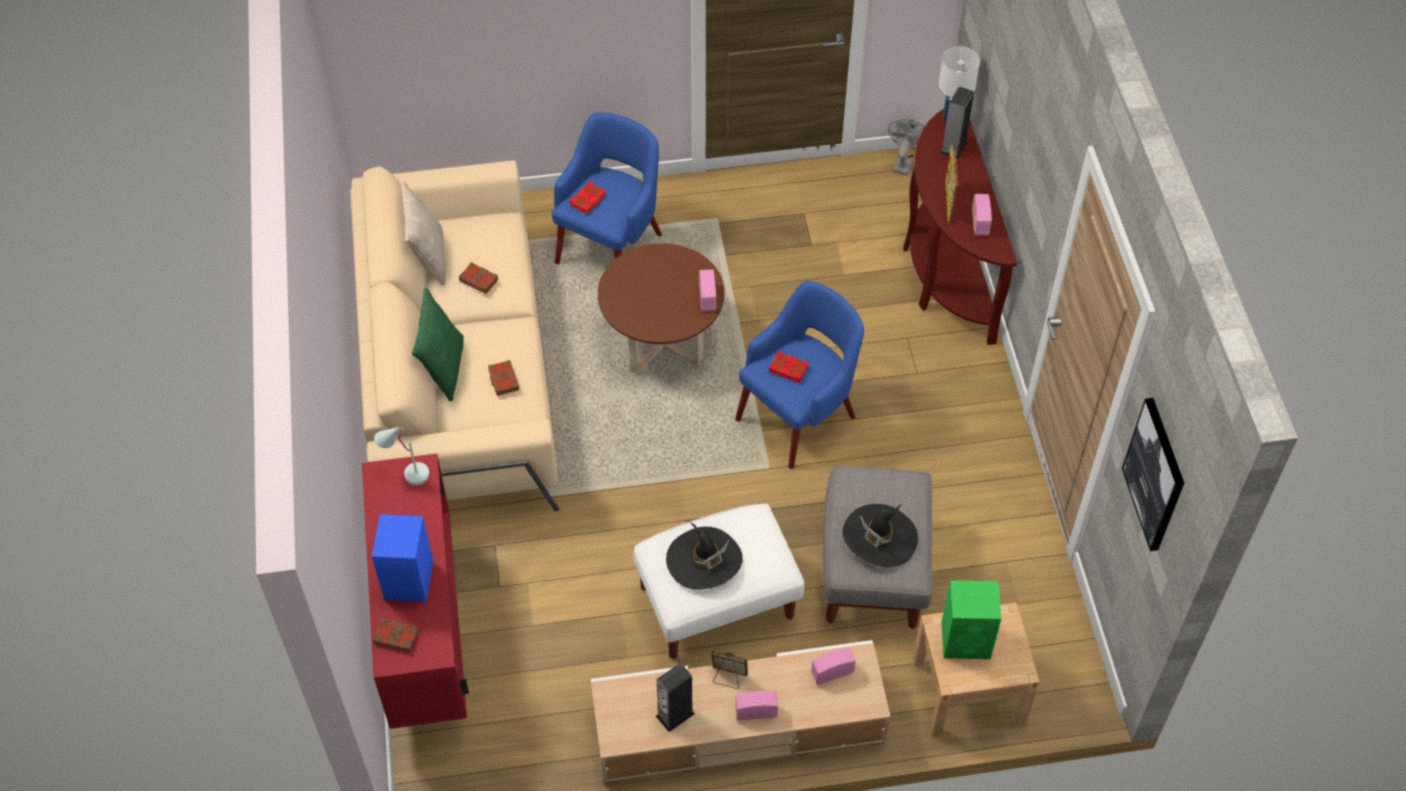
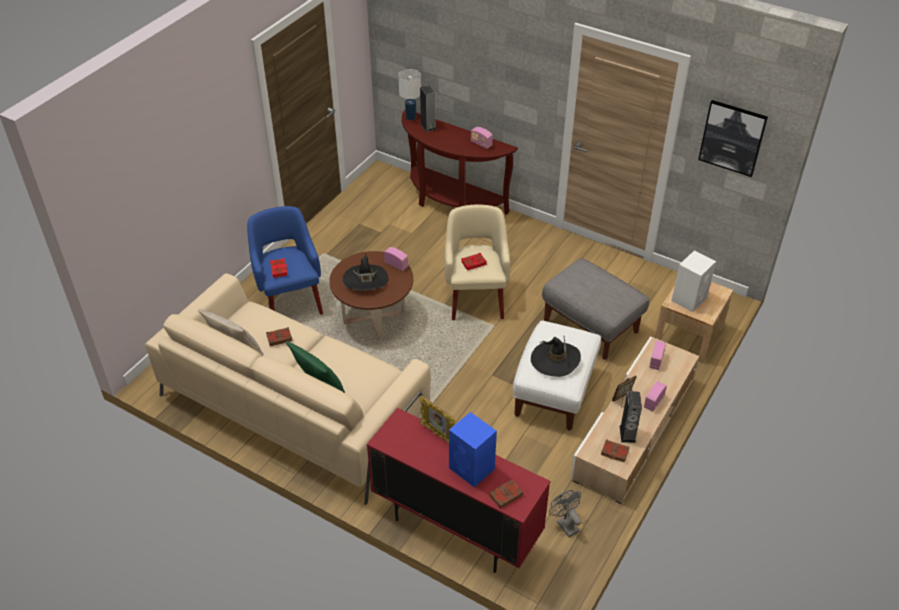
camera: 50 degrees left, 10 degrees down
white table lamp [374,427,430,486] -> none
brown book [488,360,519,396] -> brown book moved to [601,439,630,462]
blue armchair [735,281,864,469] -> beige armchair [444,204,511,320]
black hat [842,503,918,567] -> black hat moved to [343,253,388,291]
grey fan [888,119,924,175] -> grey fan moved to [549,490,581,537]
green speaker [941,580,1001,659] -> white speaker [672,251,716,312]
picture frame [945,145,958,223] -> picture frame moved to [419,395,455,444]

